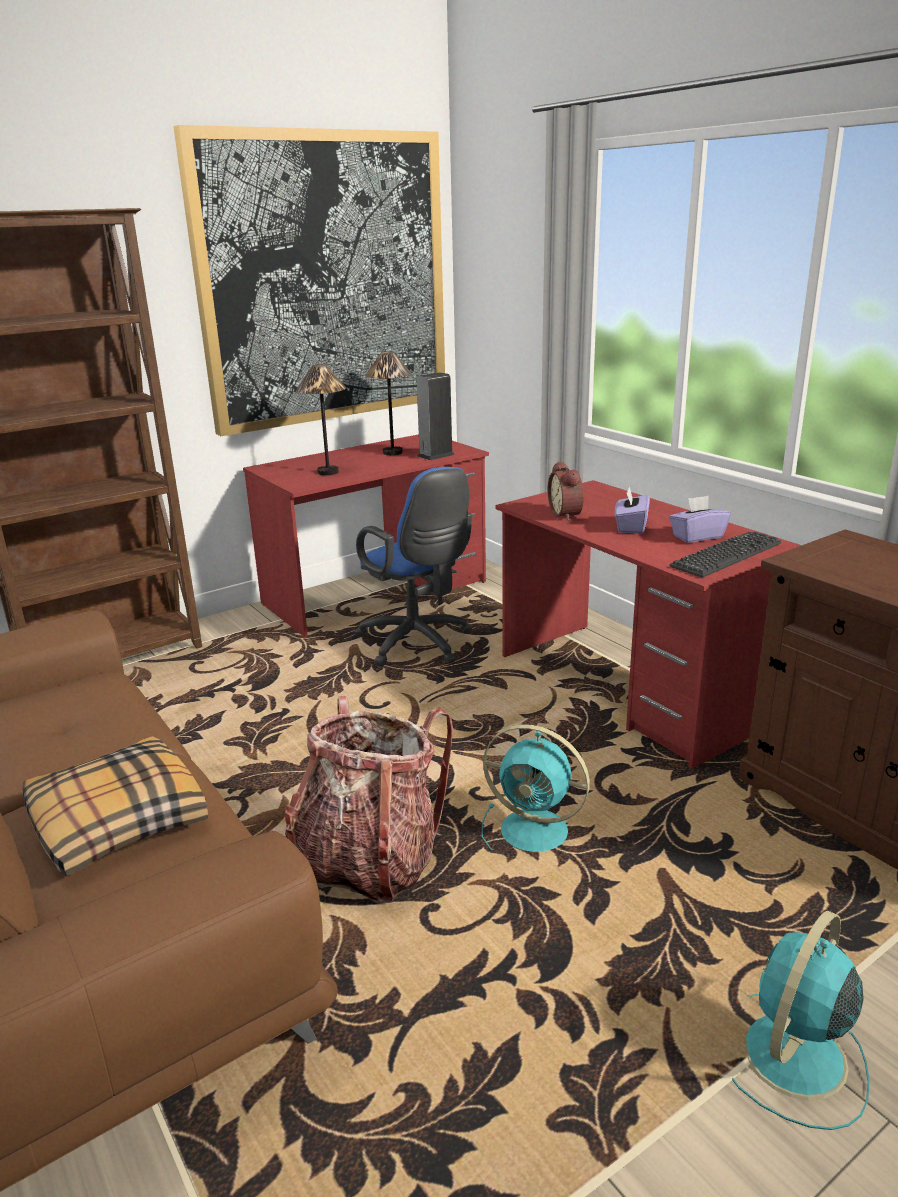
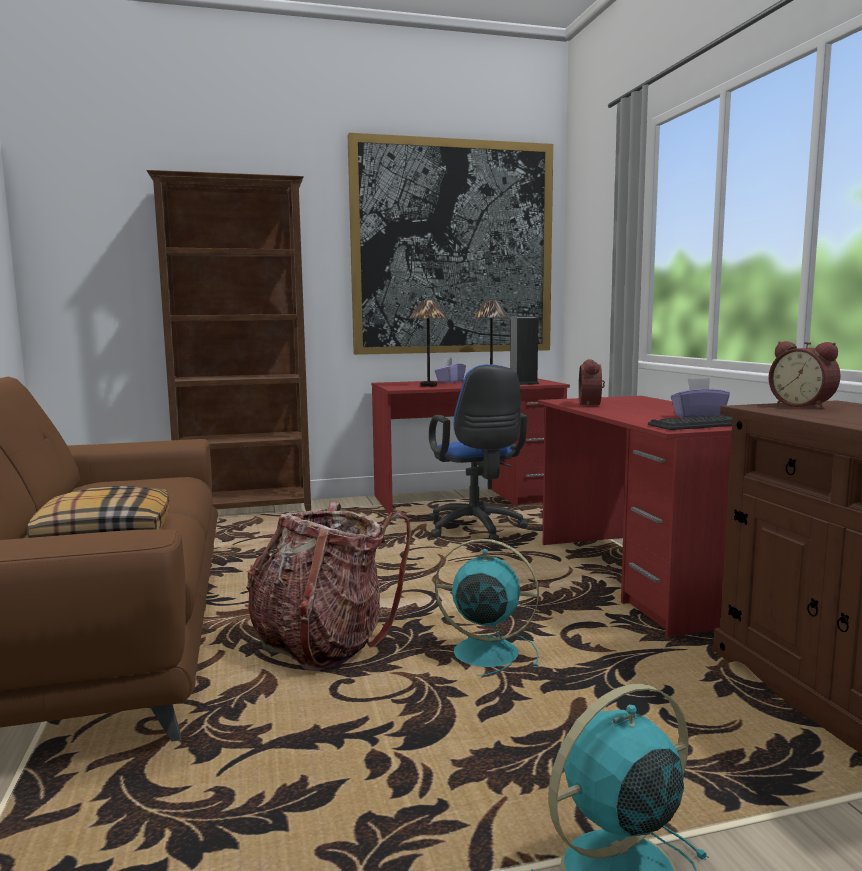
camera: 20 degrees right, 15 degrees down
turquoise fan [482,724,590,852] -> turquoise fan turned 150 degrees clockwise [435,539,539,675]
purple tissue box [615,487,650,534] -> purple tissue box moved to [435,358,466,383]
none -> alarm clock [769,341,841,409]

